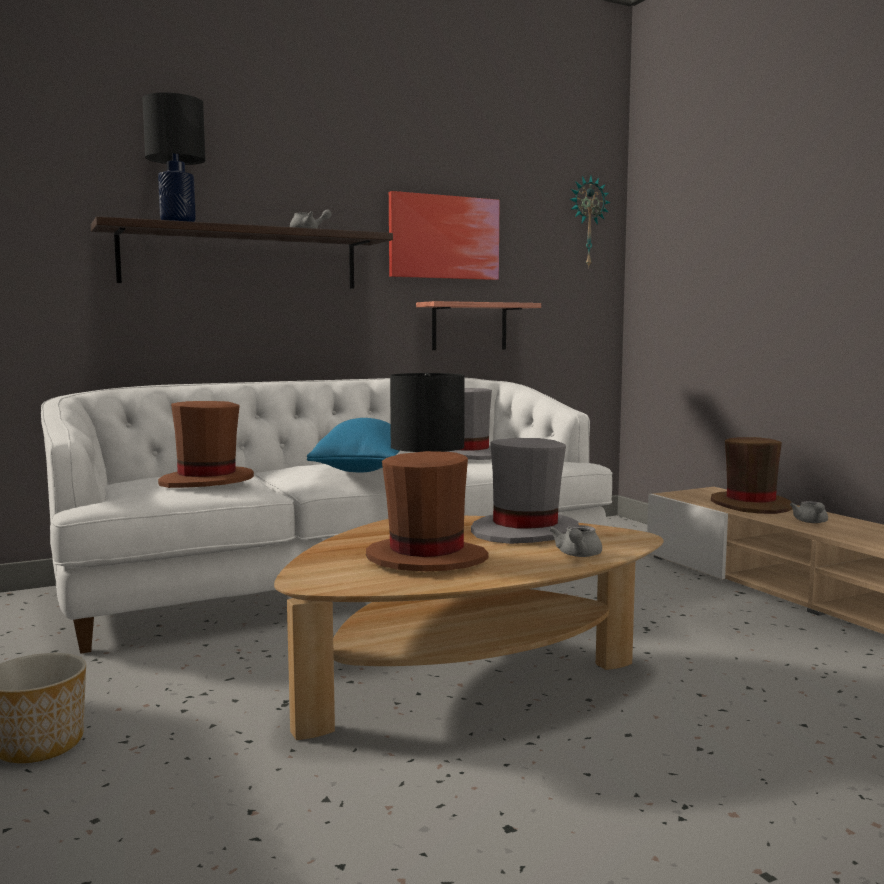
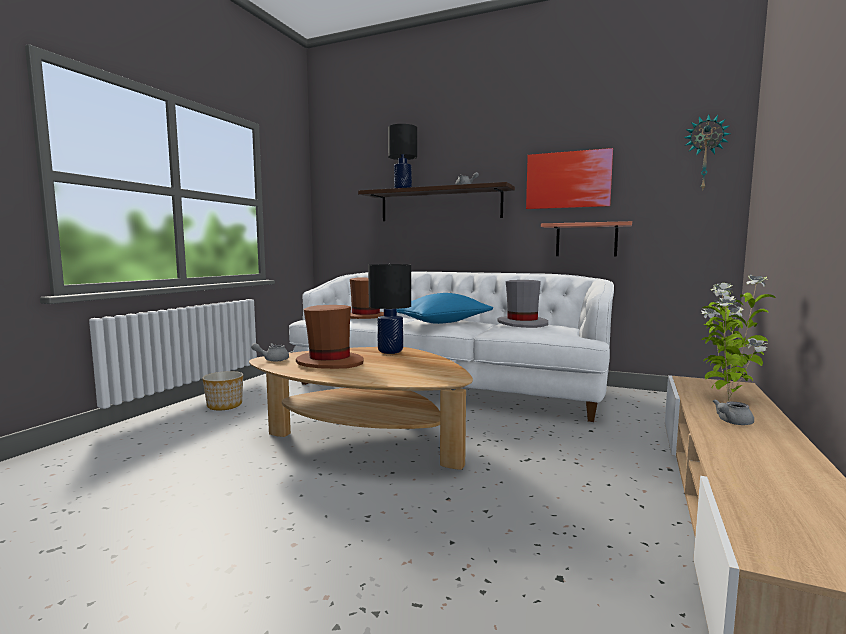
camera: 50 degrees right, 0 degrees up
grey hat [471,438,579,544] -> none
grey teapot [549,525,602,557] -> grey teapot moved to [251,343,289,361]
brown hat [711,437,792,514] -> potted plant [700,274,776,401]

